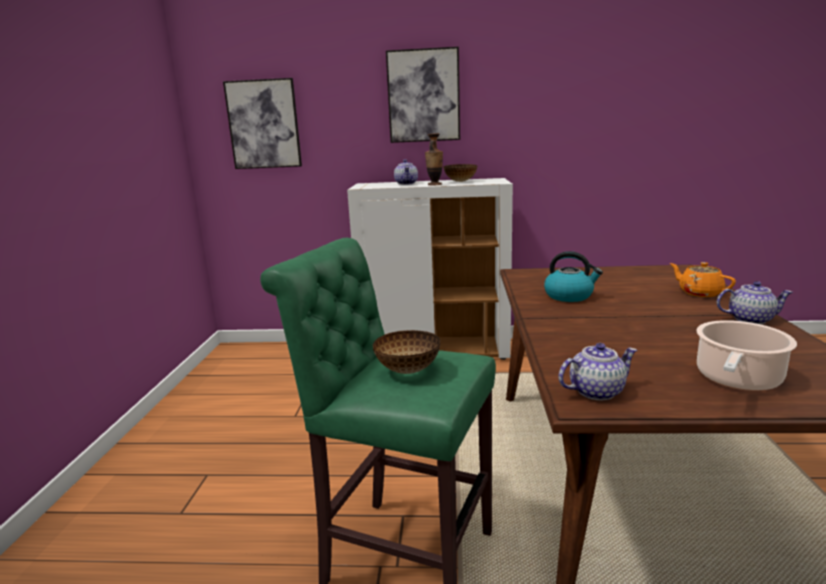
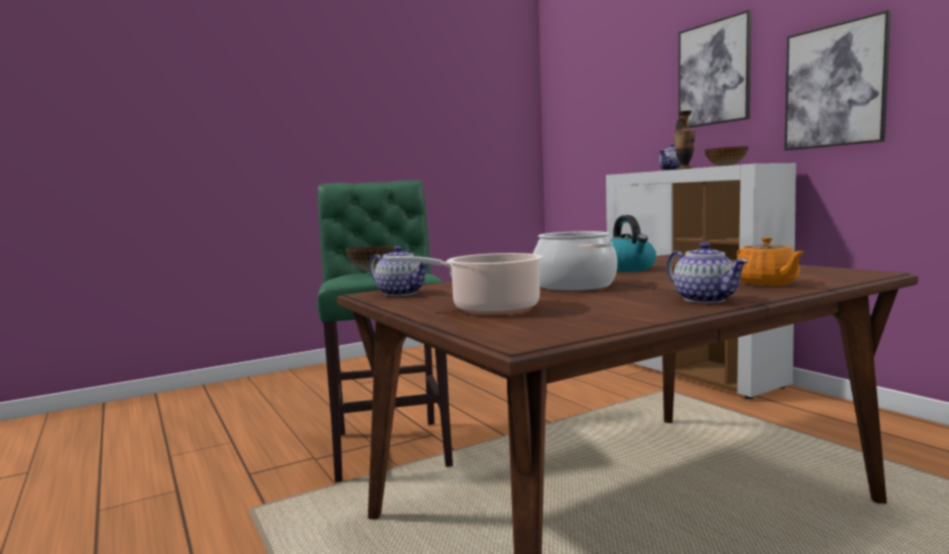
camera: 55 degrees right, 10 degrees down
picture [223,78,302,169] -> picture moved to [784,10,891,150]
orange teapot [670,262,736,297] -> orange teapot turned 150 degrees clockwise [737,237,805,286]
none -> cooking pot [533,231,617,291]

